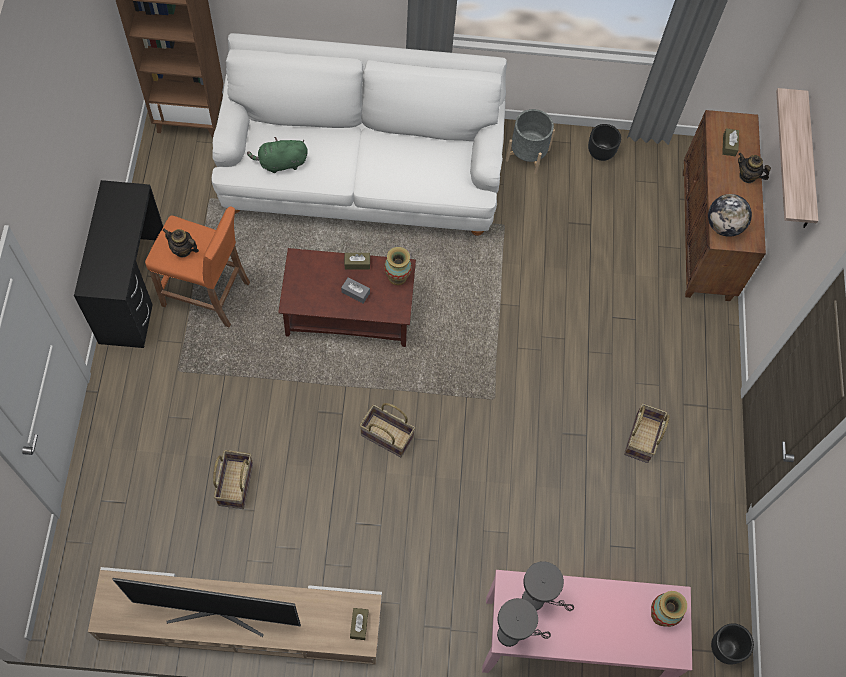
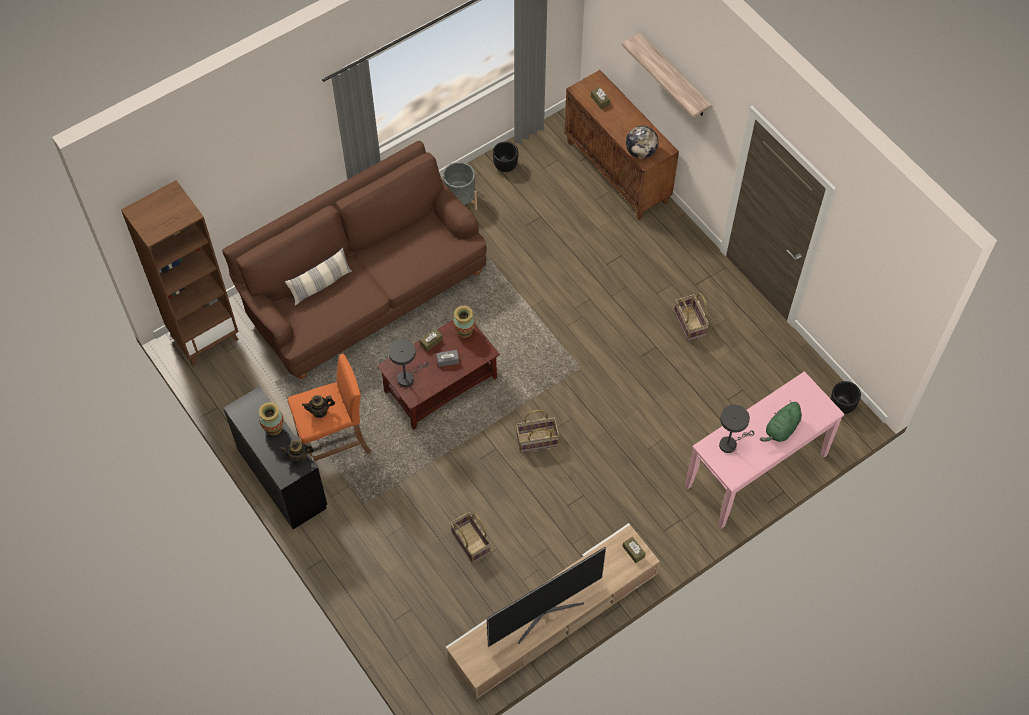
camera: 35 degrees left, 5 degrees down
white sofa [211,33,507,236] -> brown sofa [222,141,487,379]
green plush toy [247,137,308,173] -> green plush toy moved to [760,400,802,442]
grey table lamp [497,598,551,647] -> grey table lamp moved to [388,339,429,387]
vase [651,591,687,627] -> vase moved to [259,402,284,435]
teapot [738,153,771,183] -> teapot moved to [280,440,315,463]
none -> pillow [285,248,352,306]

